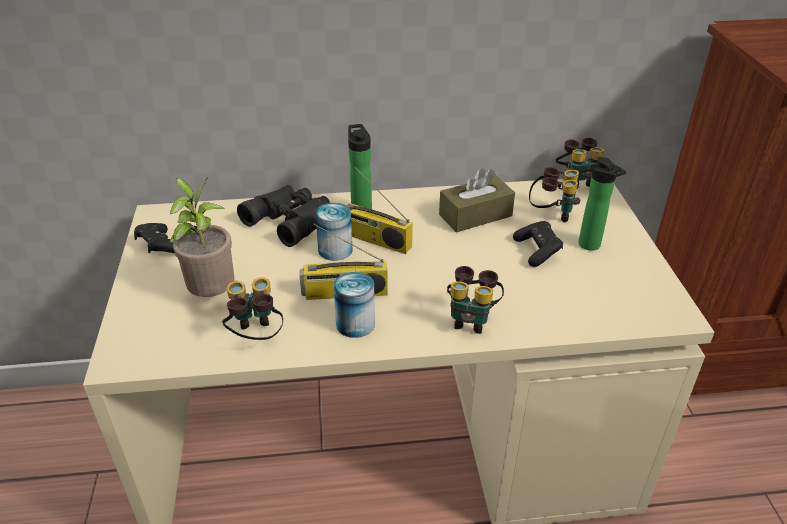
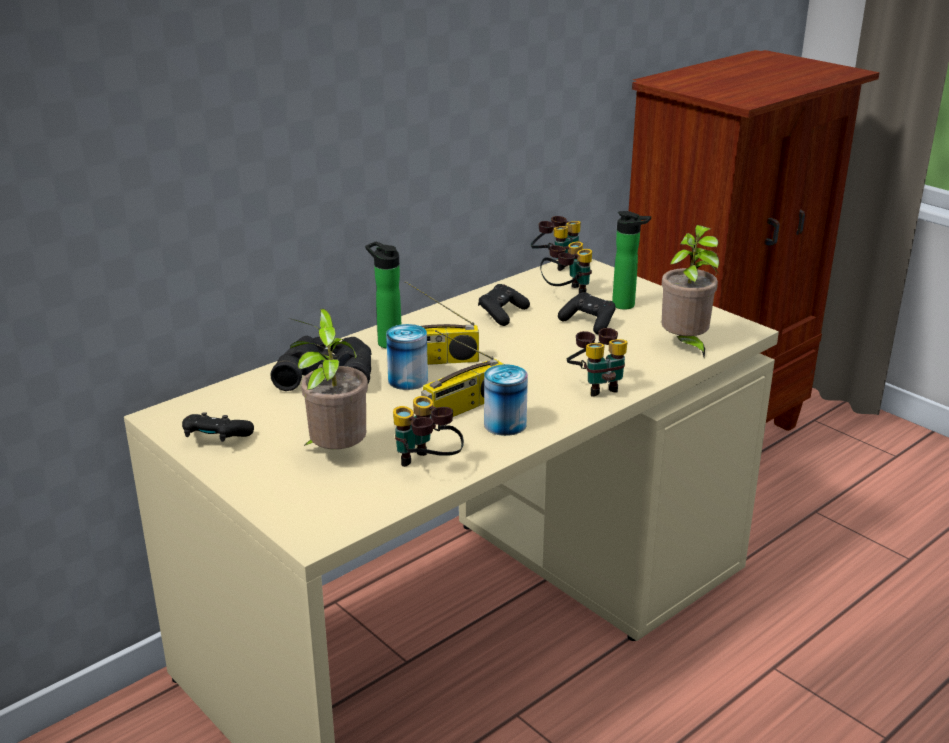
camera: 35 degrees left, 10 degrees down
brown tissue box [439,168,515,232] -> black game controller [478,284,530,326]
none -> potted plant [662,225,720,357]

